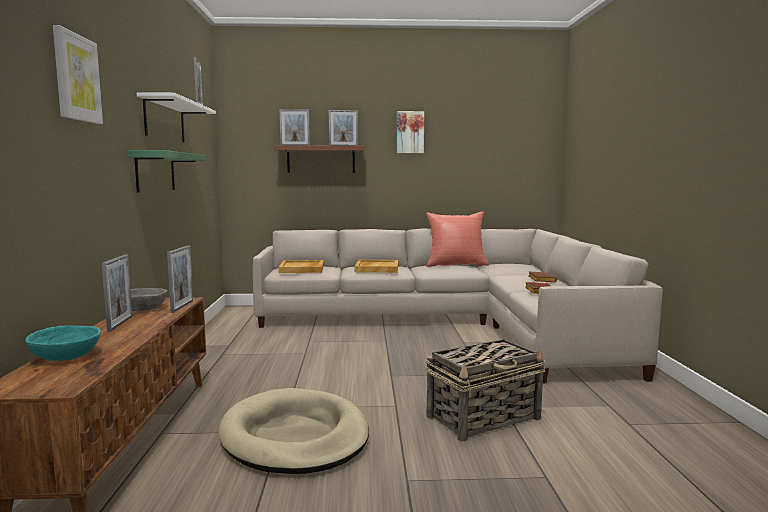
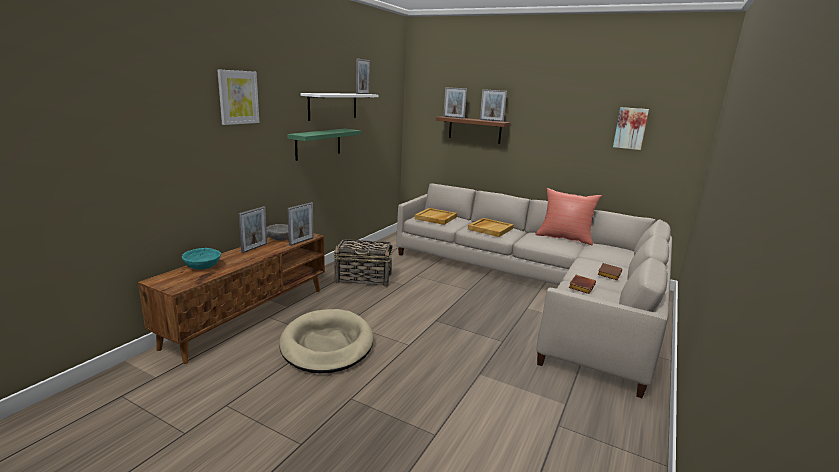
camera: 30 degrees right, 10 degrees up
picture [397,111,424,153] -> picture moved to [613,107,649,150]
basket [425,339,545,441] -> basket moved to [333,239,393,287]

